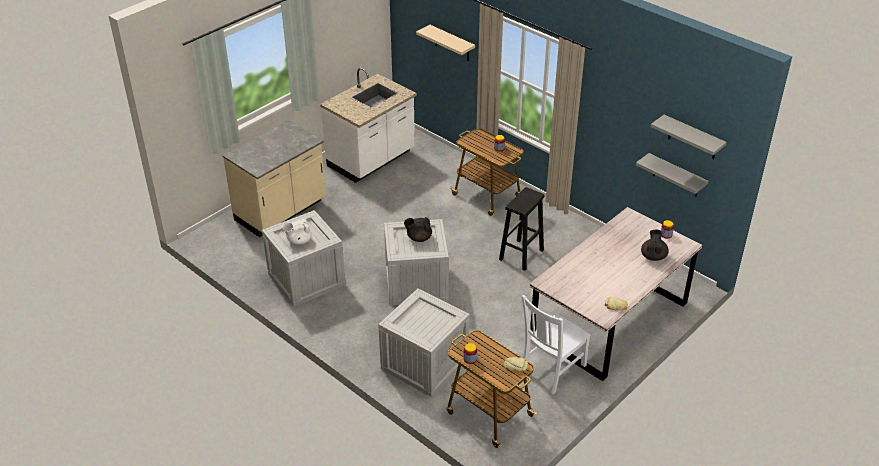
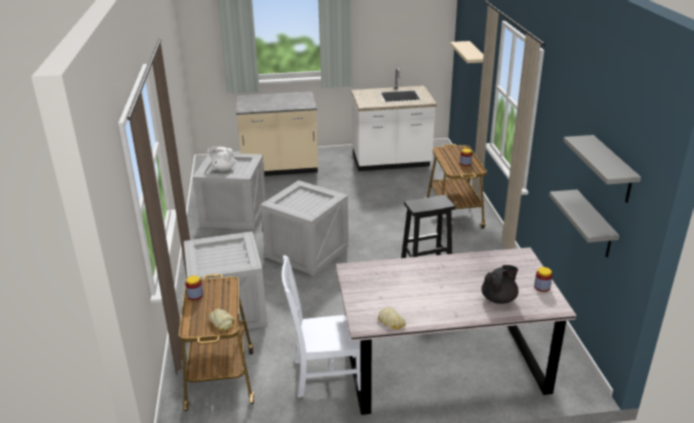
camera: 40 degrees right, 10 degrees down
black teapot [404,217,432,242] -> none

